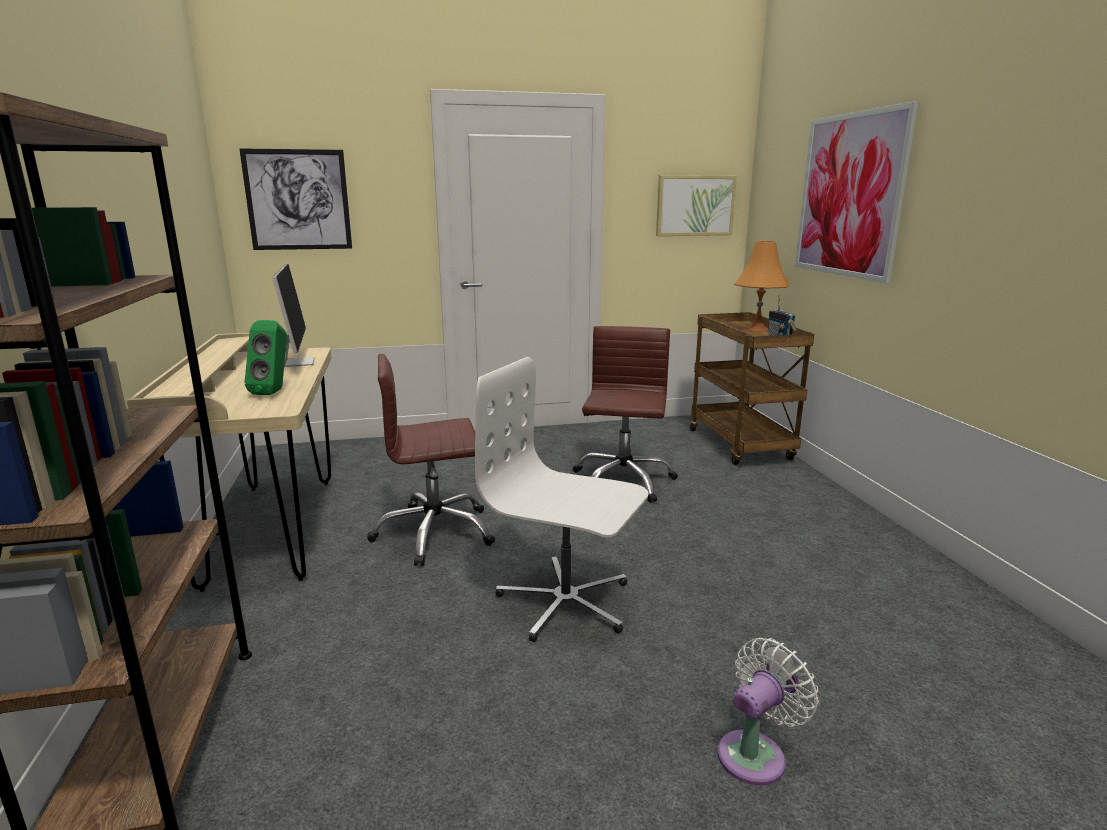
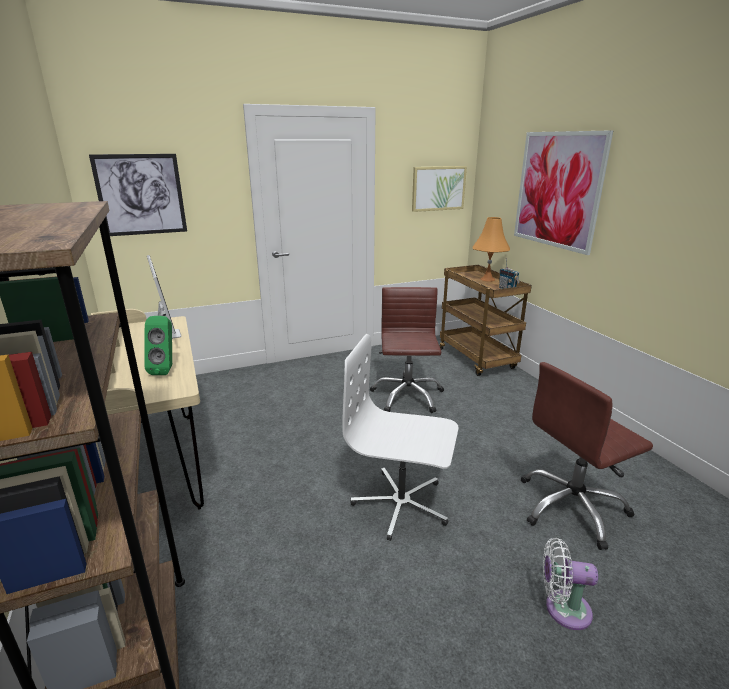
camera: 10 degrees left, 5 degrees up
brown office chair [367,354,495,566] -> brown office chair moved to [521,362,653,550]
white fan [718,638,819,786] -> white fan turned 120 degrees counterclockwise [543,538,598,630]

